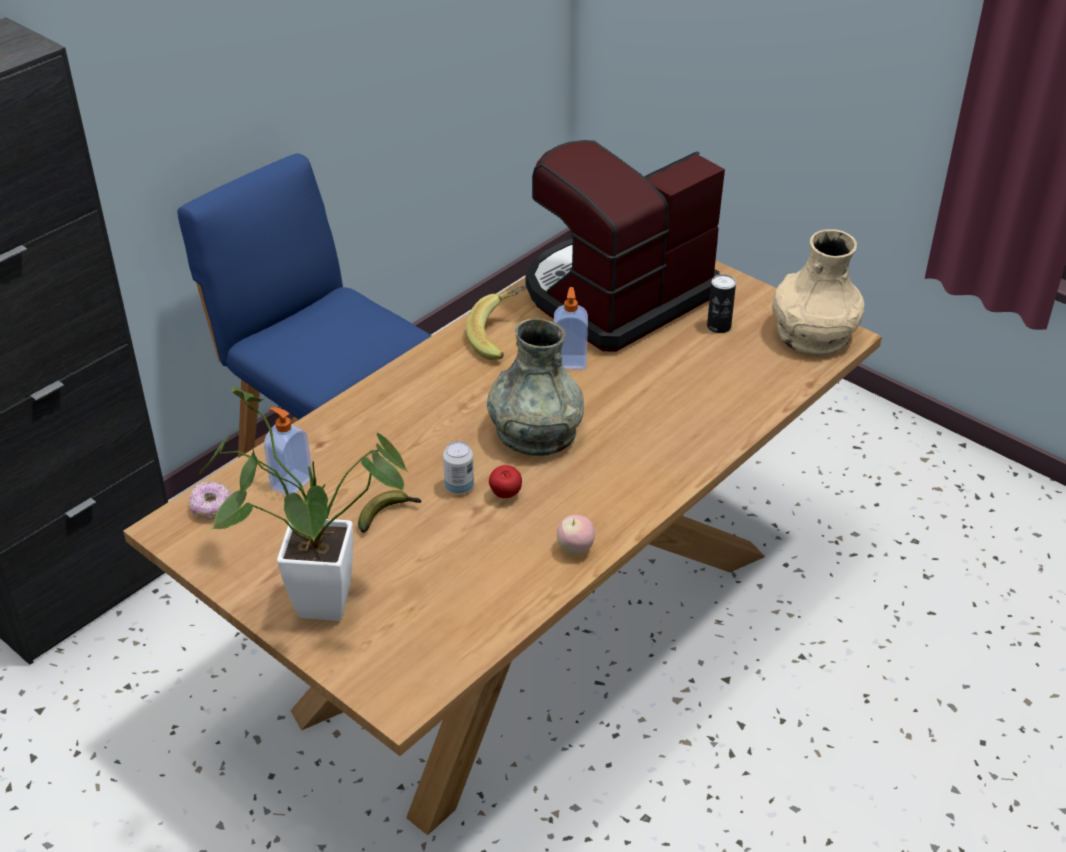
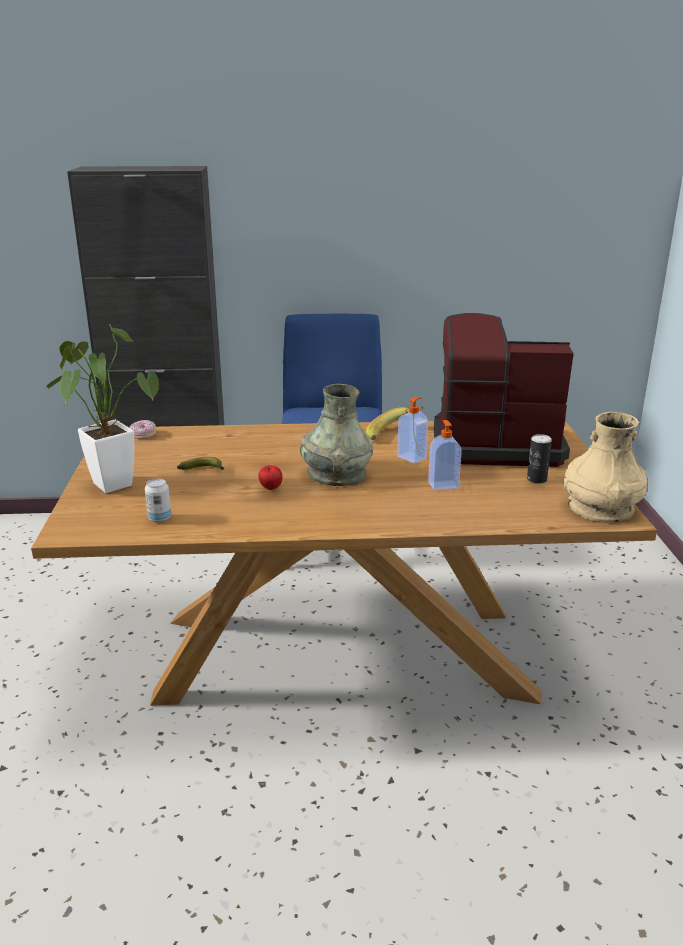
camera: 45 degrees right, 15 degrees down
soap dispenser [264,407,313,496] -> soap dispenser moved to [428,420,462,491]
can [443,441,474,494] -> can moved to [145,479,171,523]
apple [557,515,595,555] -> none

